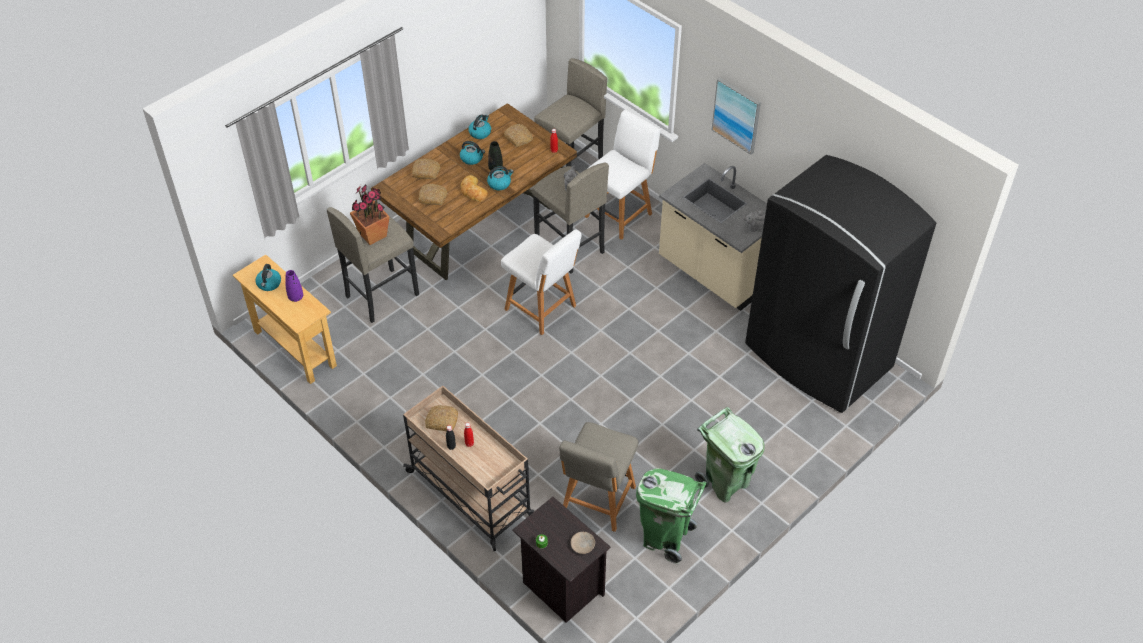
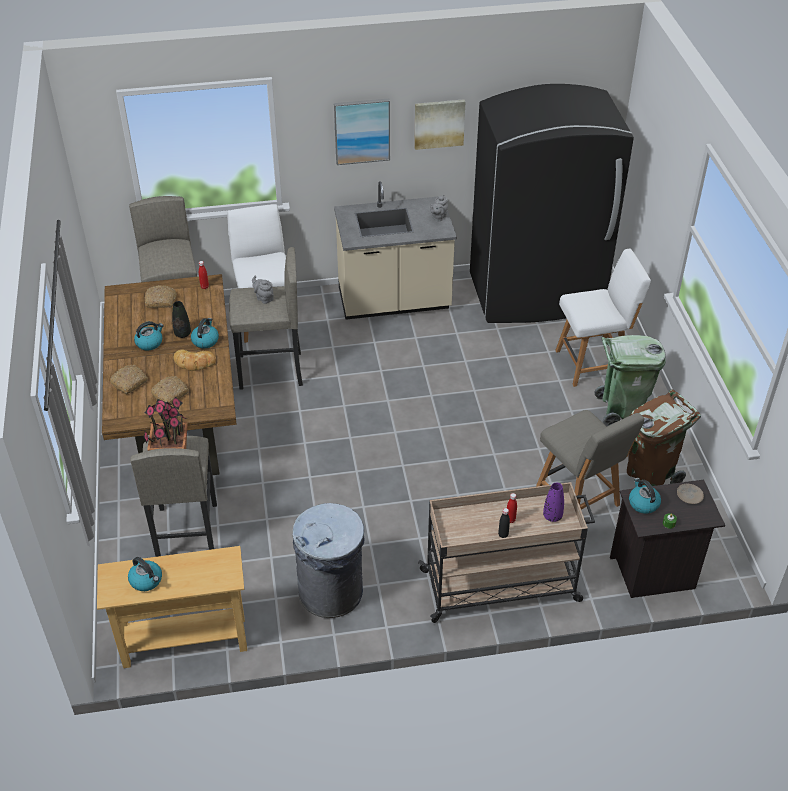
camera: 55 degrees left, 5 degrees down
purple vase [285,270,303,302] -> purple vase moved to [543,483,564,522]
bread [425,405,458,431] -> none
kettle [468,114,491,139] -> kettle moved to [629,478,661,514]
white chair [501,229,581,335] -> white chair moved to [555,249,651,387]
green trash can [636,468,707,564] -> brown trash can [627,389,701,486]
none -> grey trash can [293,503,365,618]
none -> picture [414,99,466,150]

